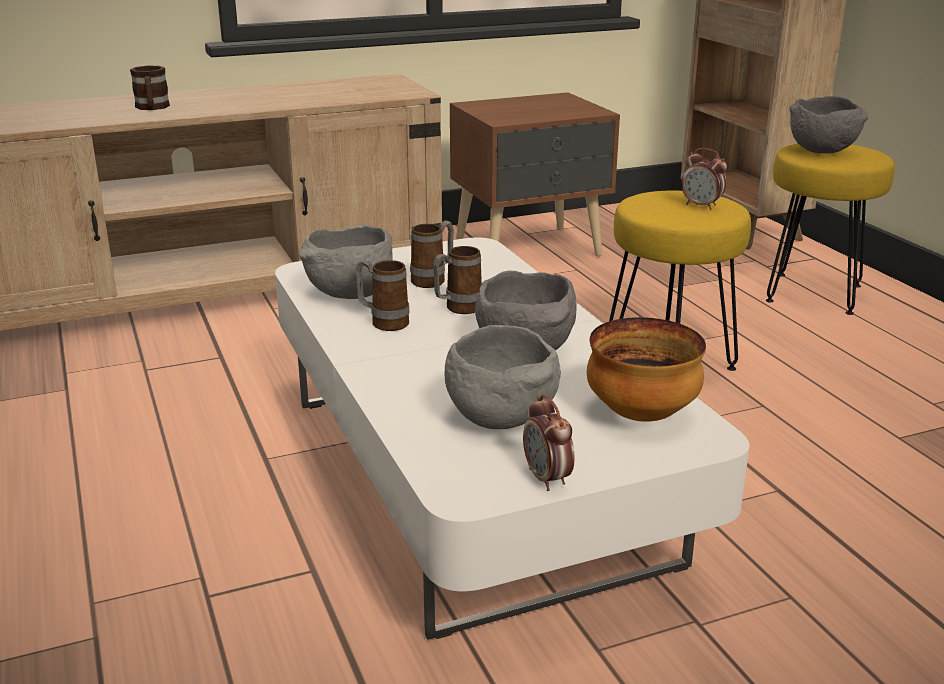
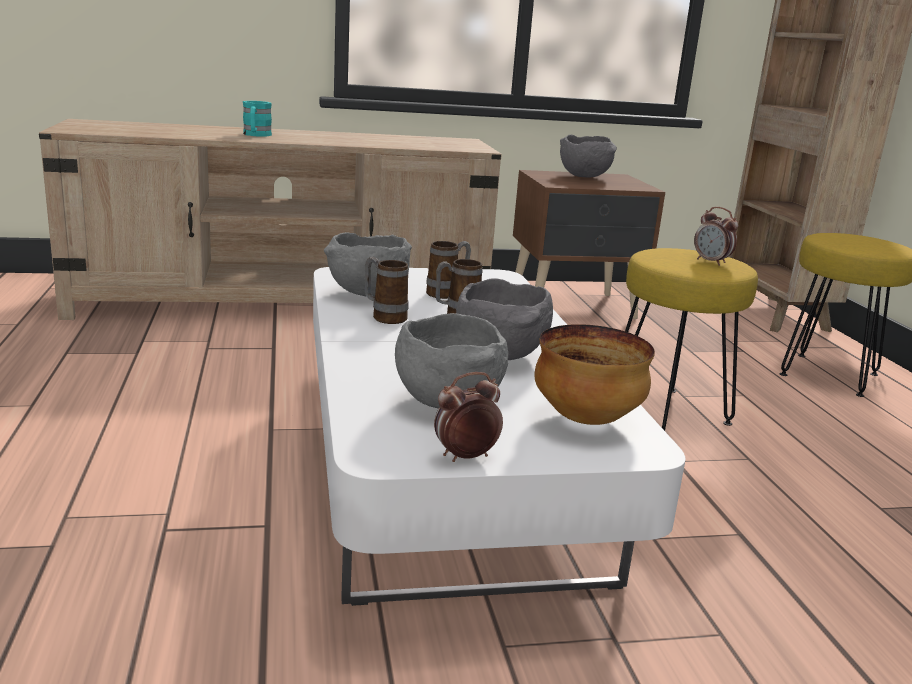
camera: 10 degrees right, 5 degrees down
brown mug [130,66,170,110] -> turquoise mug [243,101,272,137]
alarm clock [523,394,575,491] -> alarm clock turned 75 degrees clockwise [434,372,503,462]
grey bowl [789,96,868,153] -> grey bowl moved to [560,135,617,177]

